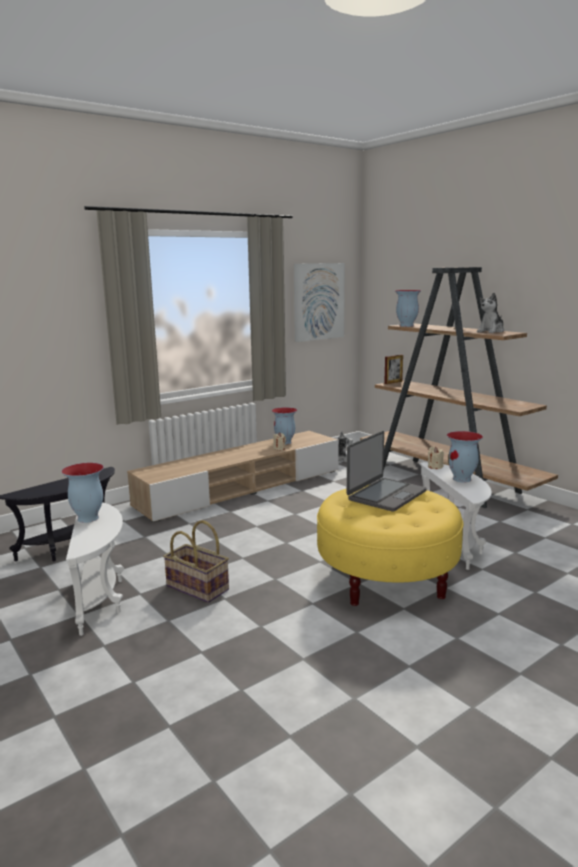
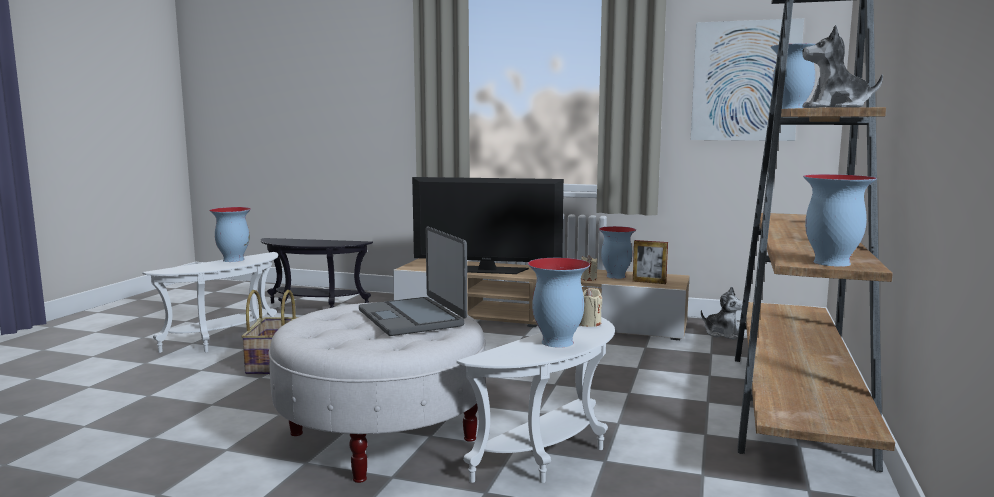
camera: 55 degrees right, 5 degrees down
yellow ottoman [317,485,463,606] -> white ottoman [269,302,486,483]
laptop [347,431,427,512] -> laptop turned 60 degrees clockwise [359,226,468,336]
picture frame [384,355,403,384] -> picture frame moved to [633,240,668,284]
none -> television [412,177,564,274]
none -> vase [803,174,877,267]

